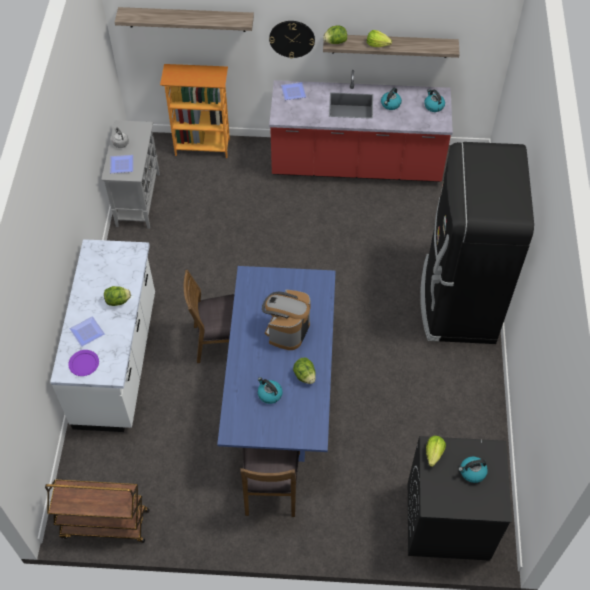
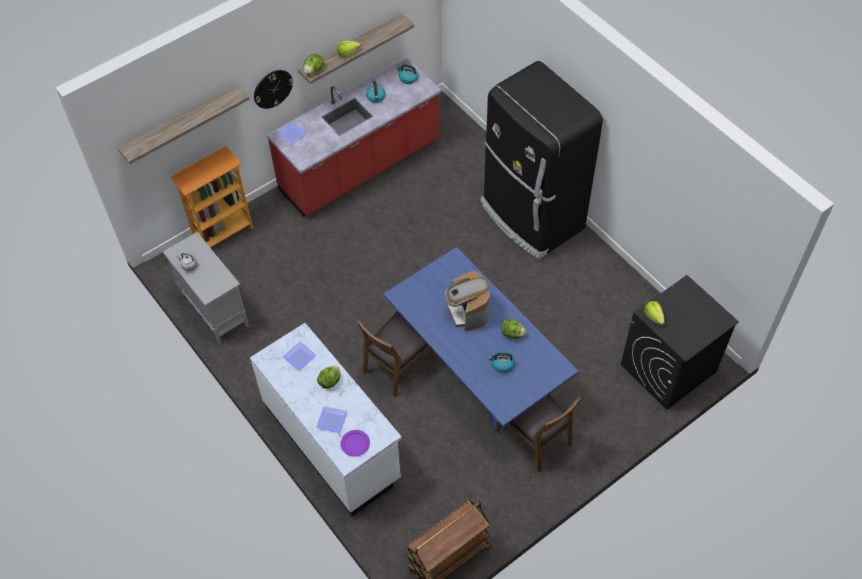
camera: 40 degrees left, 0 degrees up
plate [110,155,133,173] -> plate moved to [282,342,317,371]
kettle [458,456,488,483] -> none

